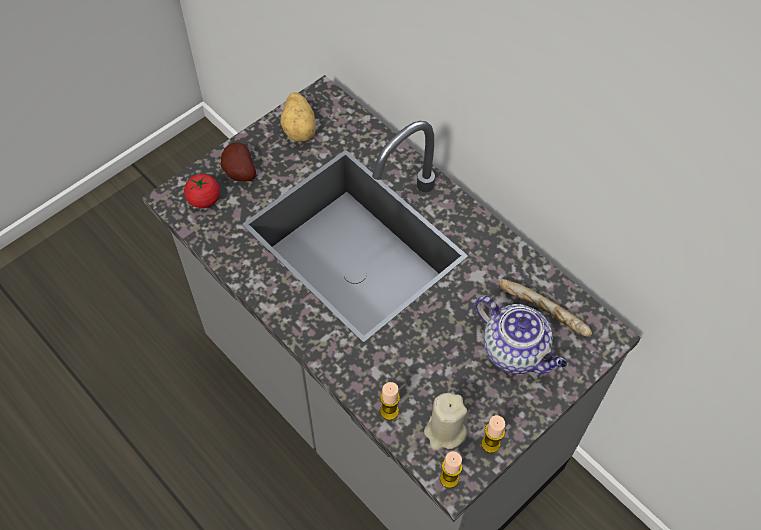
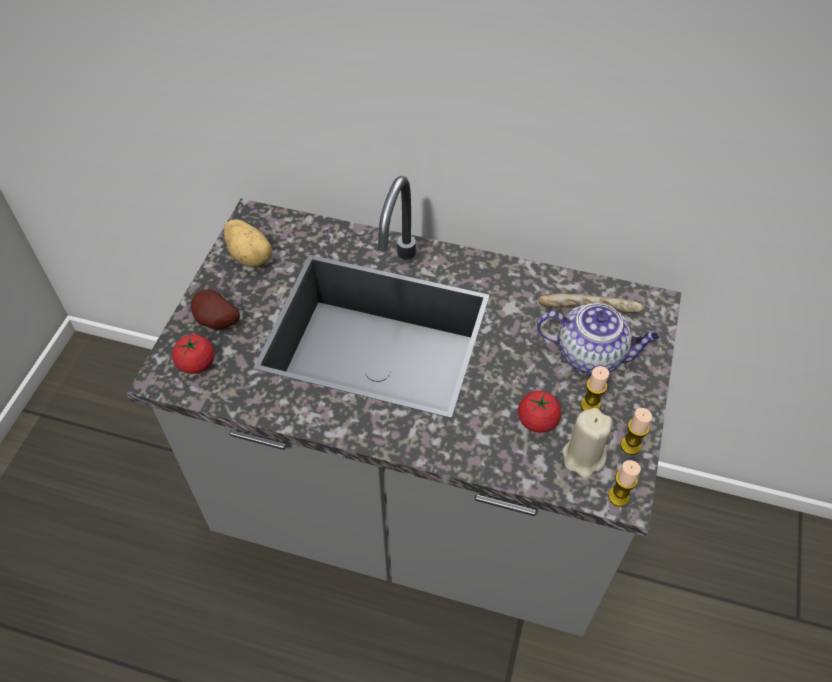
camera: 30 degrees left, 5 degrees down
candle [380,382,400,420] -> candle moved to [581,366,609,411]
none -> tomato [518,391,561,433]

